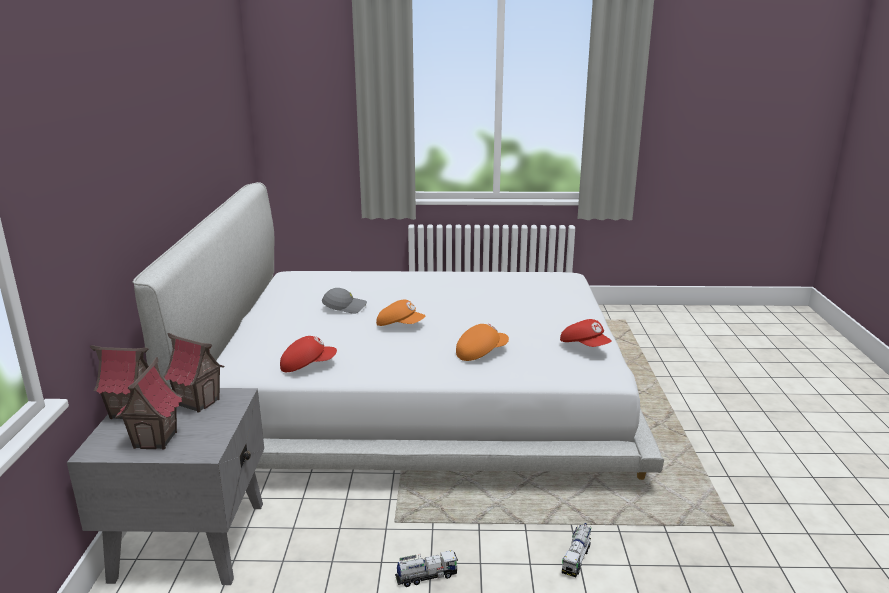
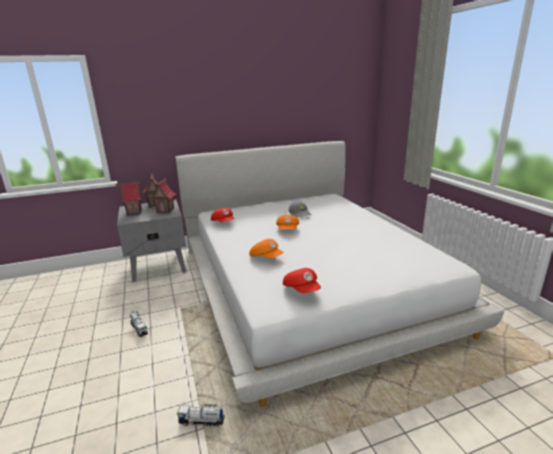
camera: 70 degrees right, 0 degrees up
red cap [560,319,612,347] -> red cap turned 60 degrees counterclockwise [283,268,321,293]
toy truck [562,523,591,577] -> toy truck moved to [177,404,225,426]

